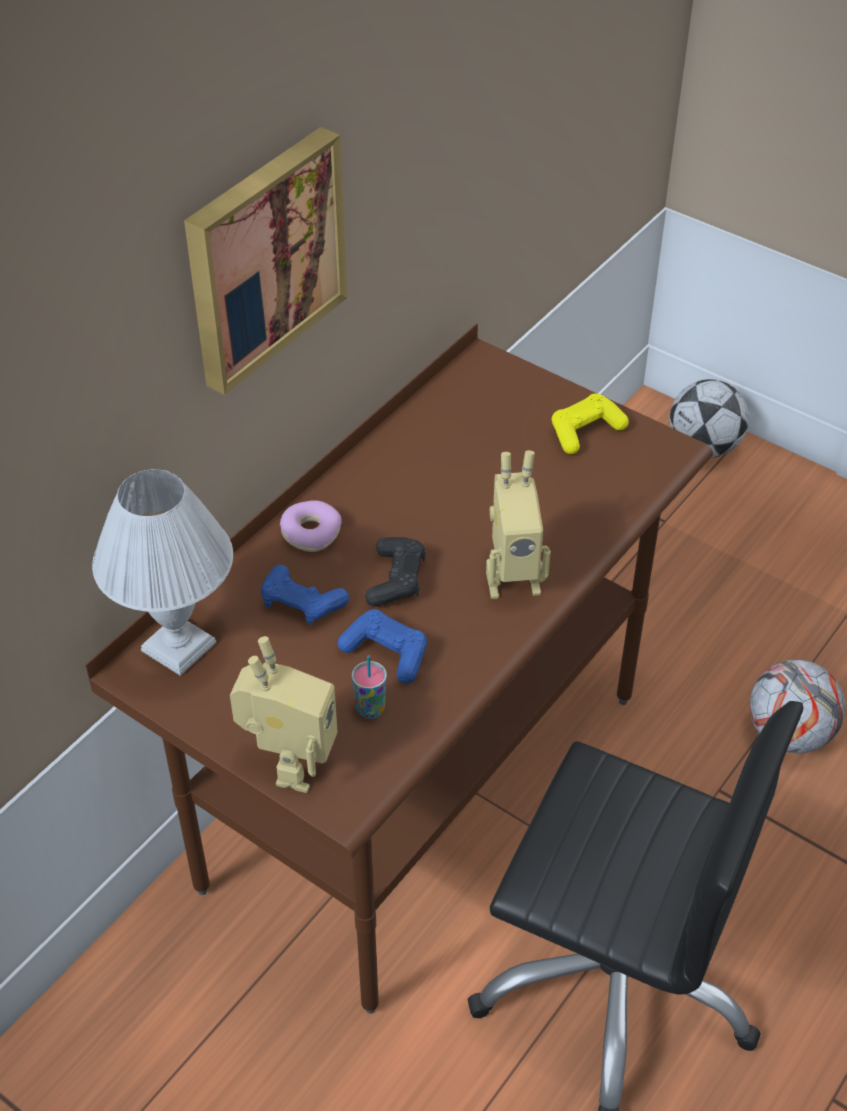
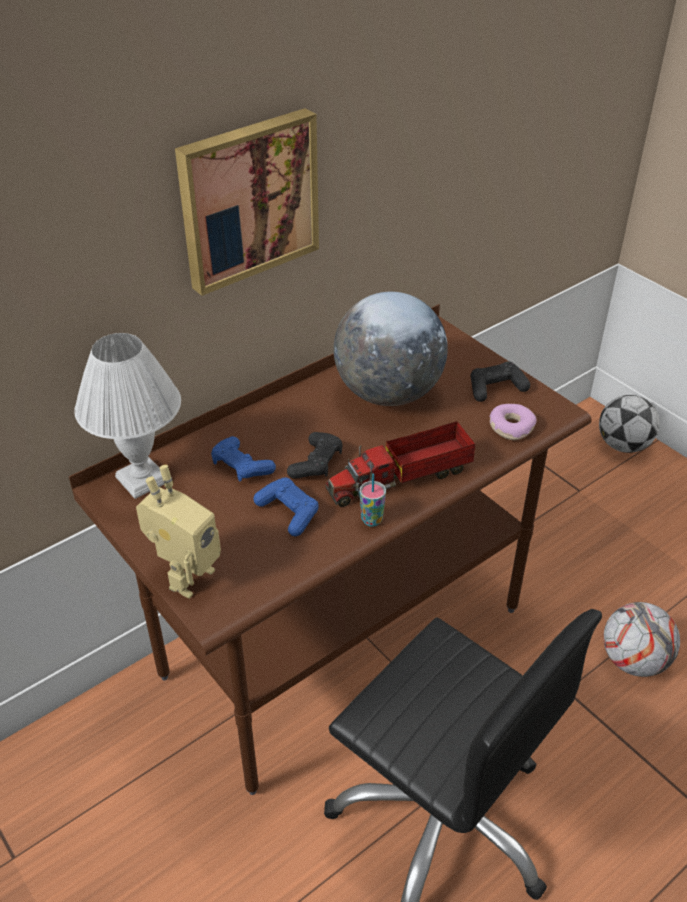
camera: 15 degrees right, 5 degrees down
donut [280,500,342,552] -> donut moved to [489,404,537,440]
cup [352,655,387,719] -> cup moved to [360,474,386,527]
toy robot [486,450,551,599] -> toy truck [326,421,475,507]
yellow game controller [552,393,629,454] -> black game controller [470,362,530,402]
none -> globe [334,292,448,406]

